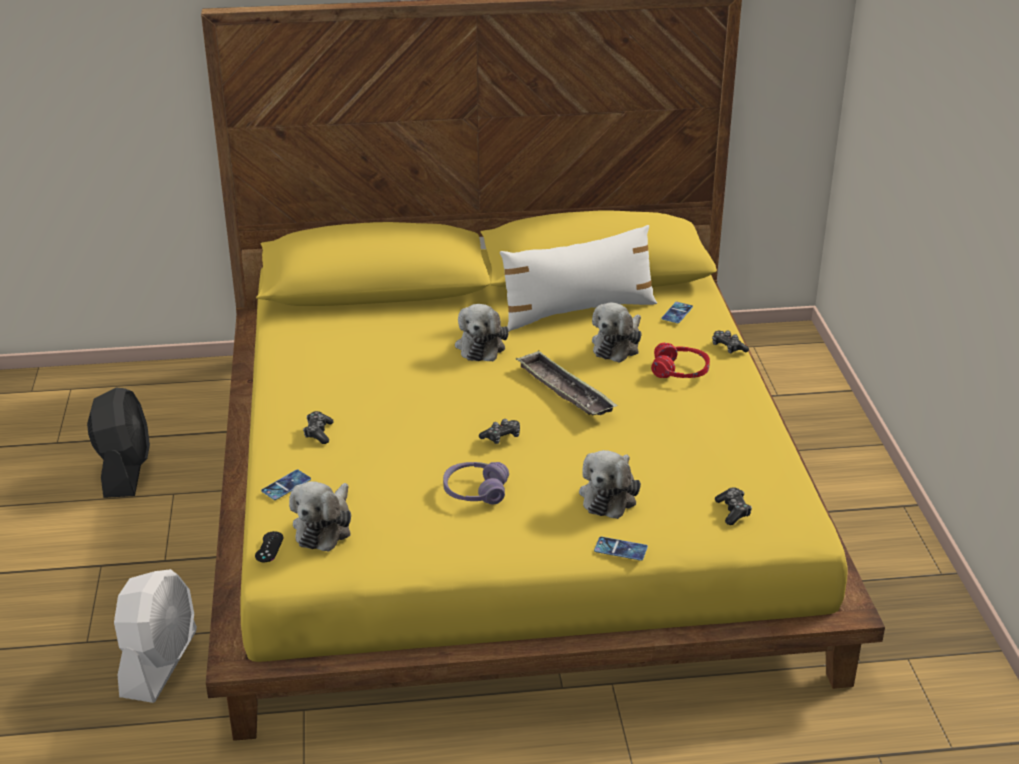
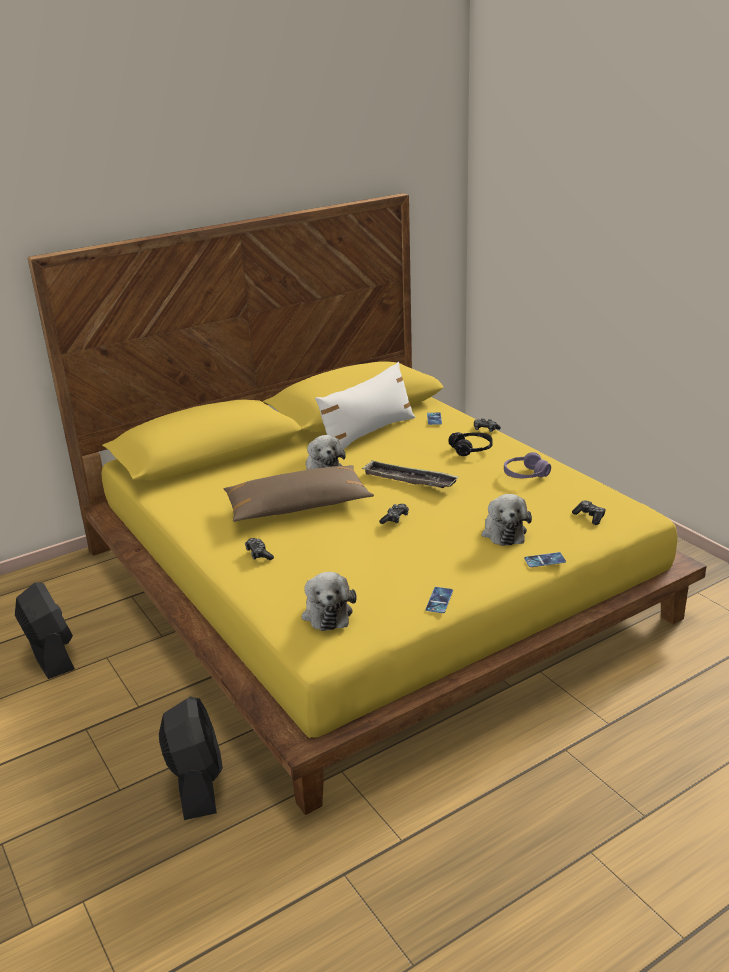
camera: 25 degrees left, 5 degrees down
white fan [114,569,197,703] -> black fan [159,696,223,820]
black game controller [255,531,284,562] -> none
phone [261,469,311,500] -> phone moved to [425,587,453,613]
purple headphones [443,462,509,504] -> purple headphones moved to [504,452,551,478]
plush toy [592,303,642,363] -> none
red headphones [651,343,710,378] -> black headphones [448,432,493,456]
none -> brown pillow [224,465,374,522]

